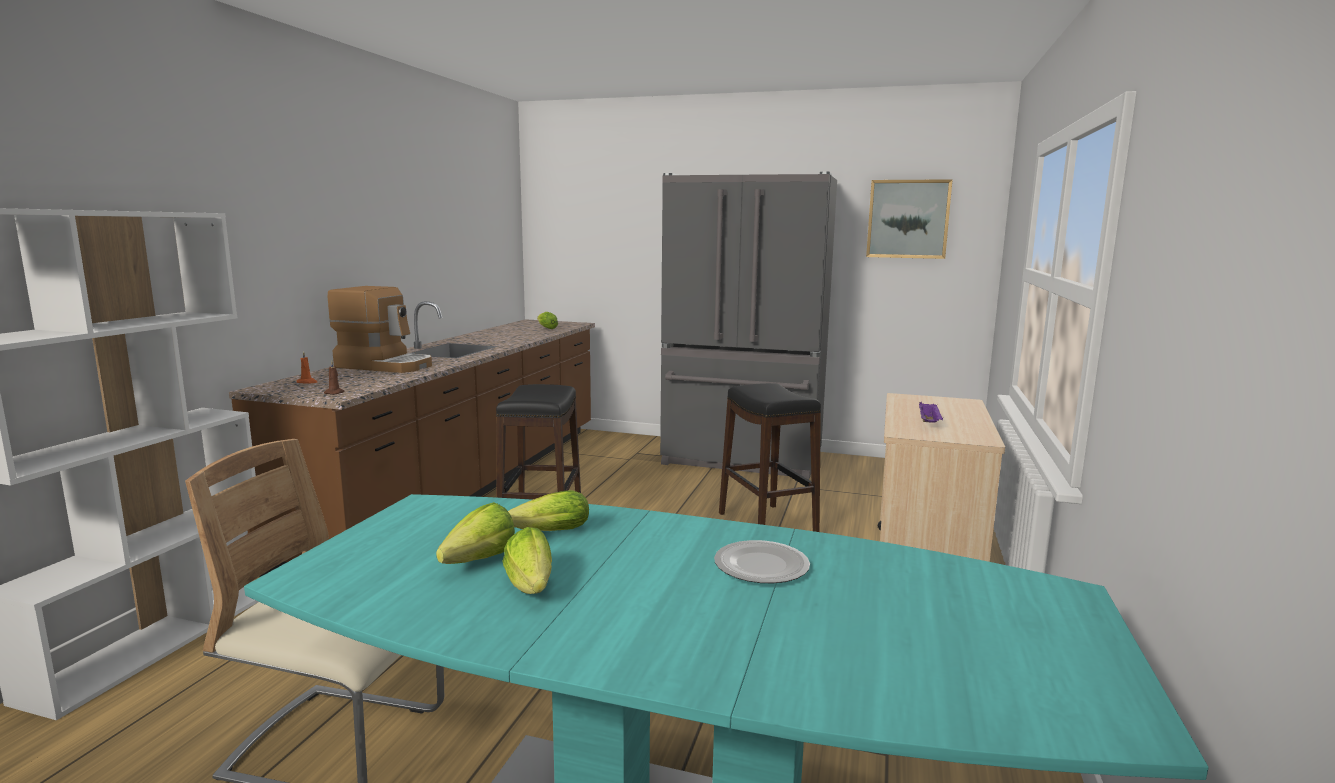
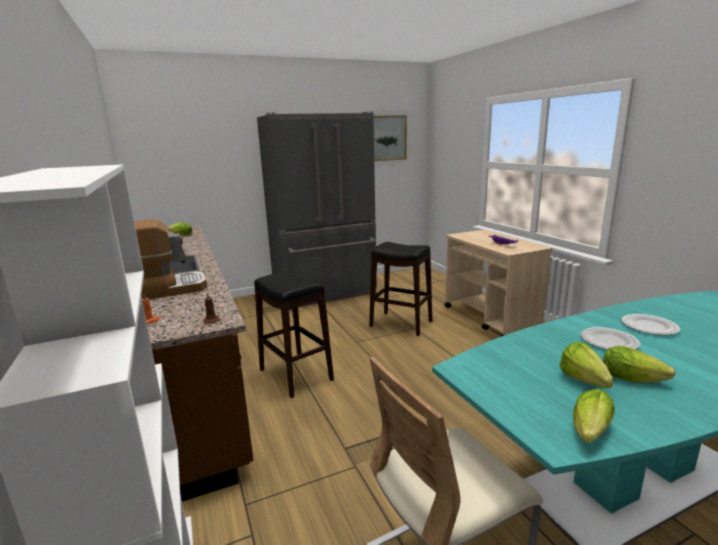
camera: 40 degrees left, 5 degrees up
lettuce [508,490,589,531] -> lettuce moved to [573,389,615,443]
none -> plate [580,327,640,350]

